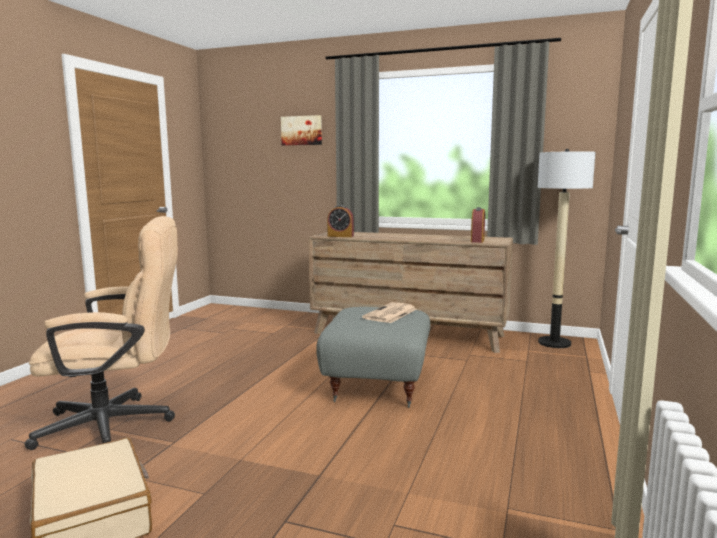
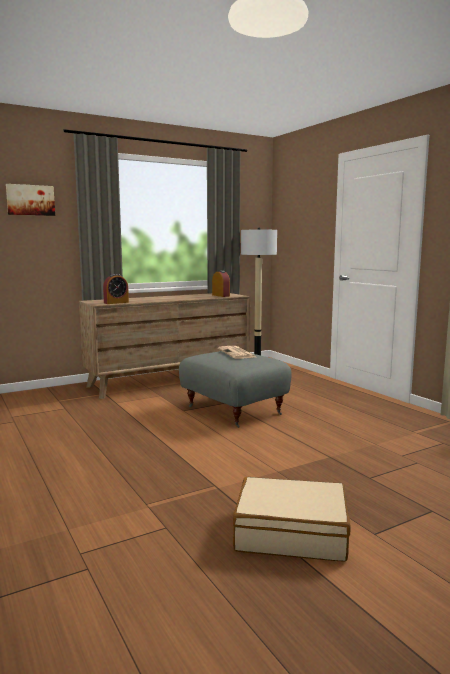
camera: 50 degrees left, 0 degrees up
beige office chair [24,216,178,450] -> none

